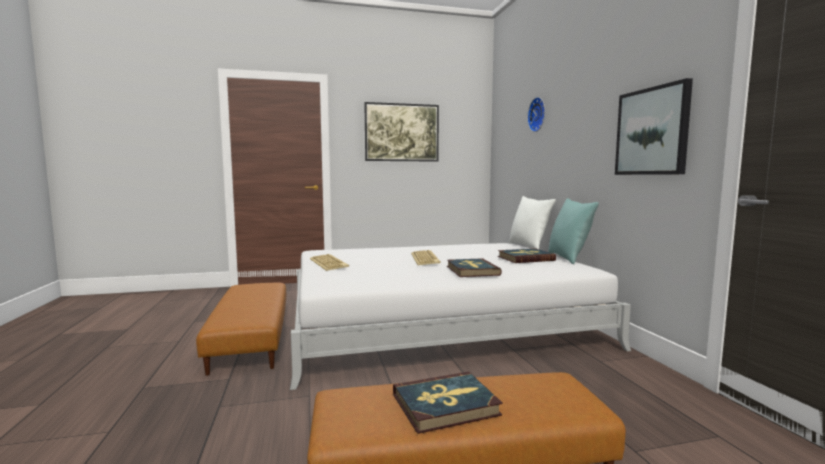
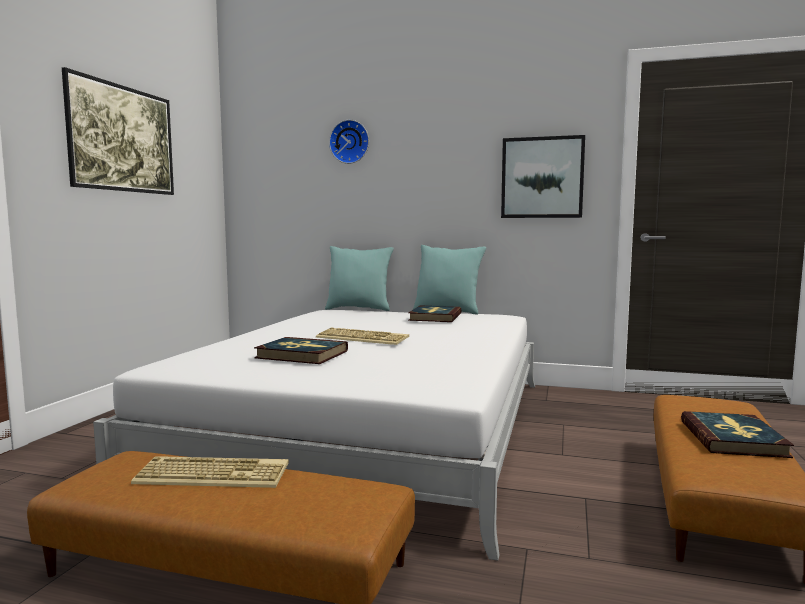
camera: 60 degrees left, 0 degrees up
keyboard [310,254,349,271] -> keyboard moved to [131,456,289,488]
book [447,258,502,277] -> book moved to [254,337,348,364]
white pillow [509,196,556,249] -> turquoise pillow [325,246,394,311]

